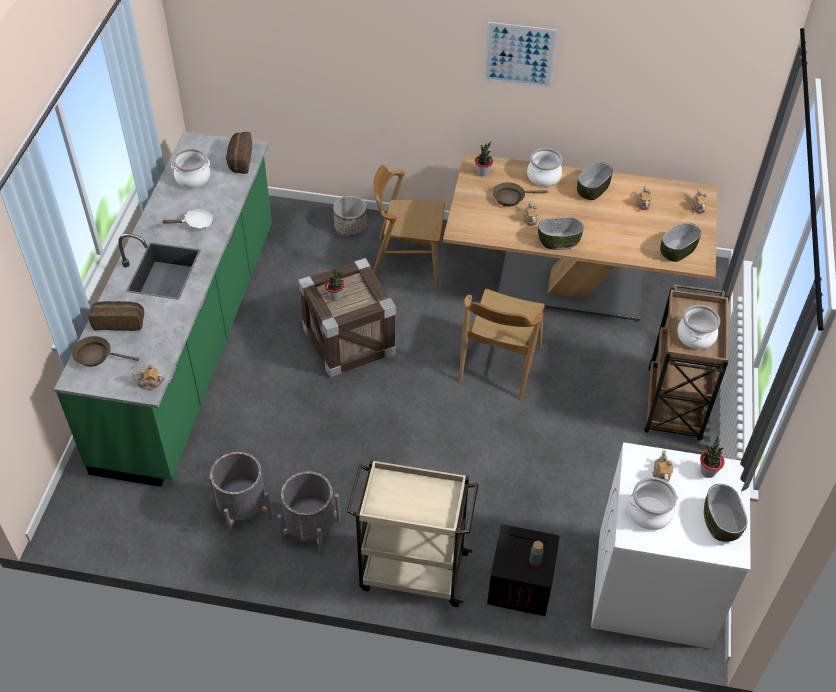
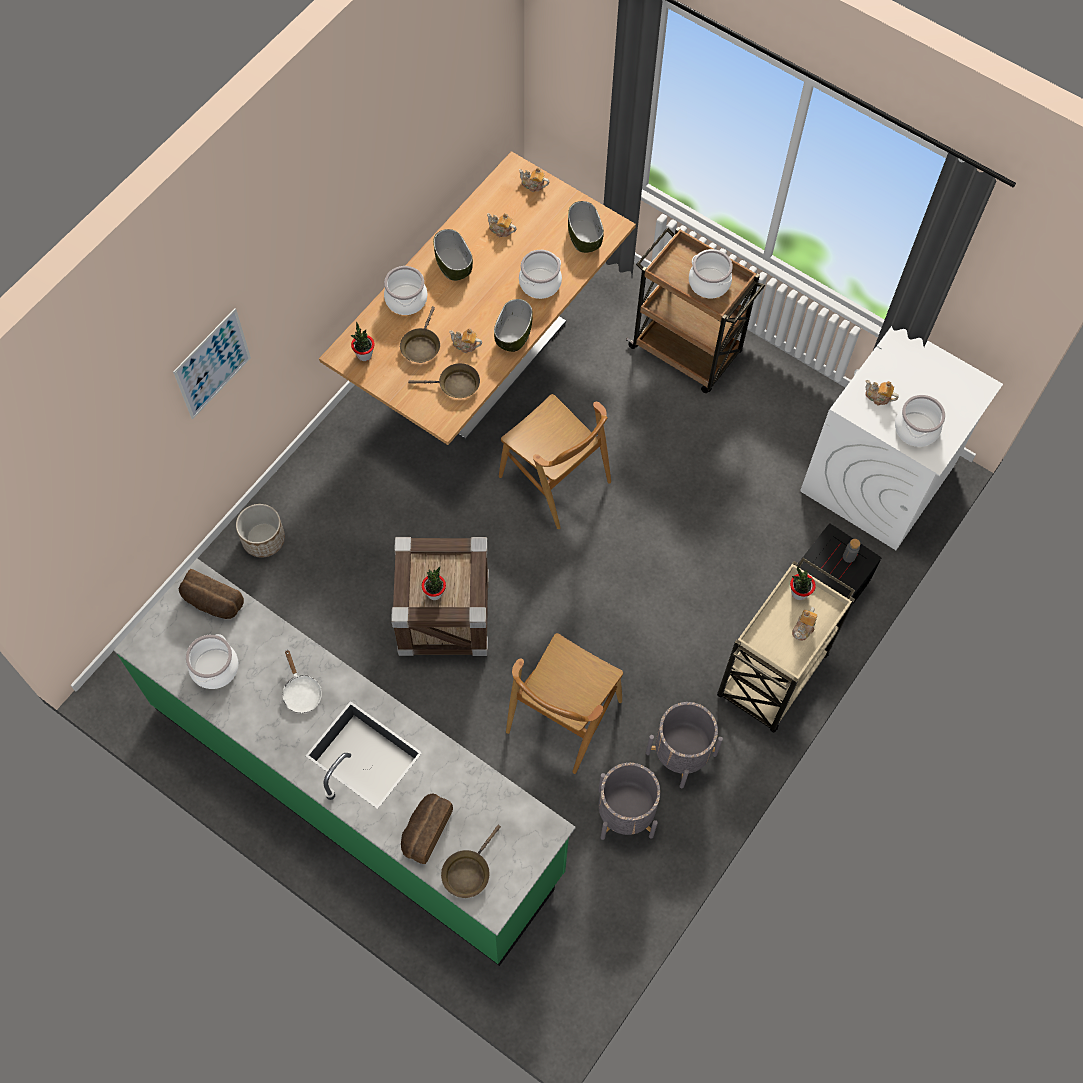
camera: 65 degrees left, 15 degrees up
teapot [131,365,165,390] -> teapot moved to [792,607,817,641]
white frying pan [163,209,213,230] -> white frying pan turned 150 degrees clockwise [283,649,322,713]
brown chair [373,165,445,287] -> brown chair moved to [506,633,623,774]
picture [484,22,558,88] -> picture moved to [173,308,251,419]
potted plant [700,436,725,478] -> potted plant moved to [790,567,816,600]
bowl [704,484,748,542] -> none
none -> brown frying pan [408,363,480,398]
none -> cooking pot [519,250,562,299]

